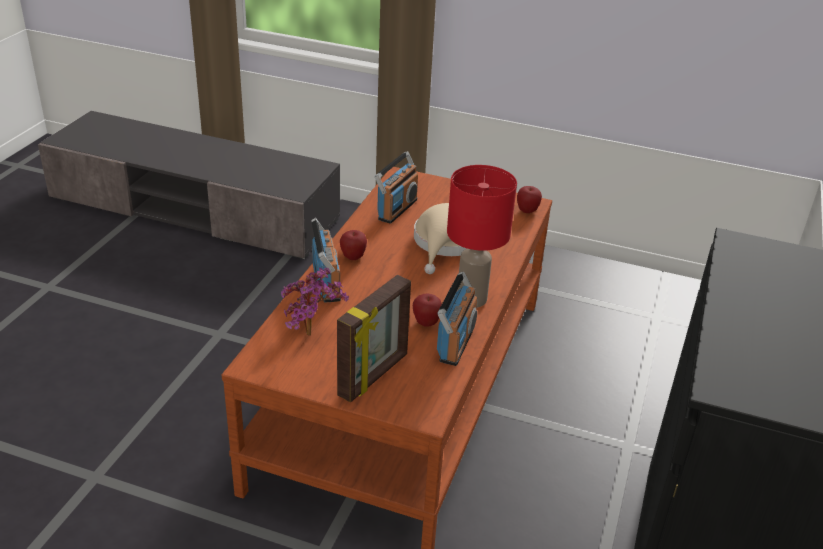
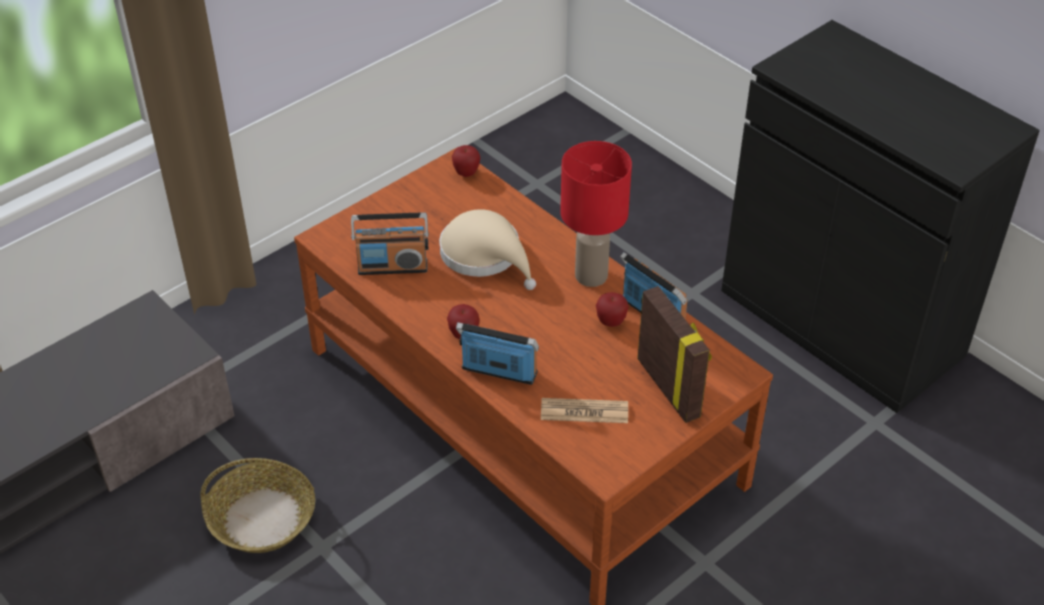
camera: 60 degrees left, 10 degrees up
potted plant [281,268,349,336] -> newspaper [541,398,628,423]
radio [375,151,418,224] -> radio turned 120 degrees clockwise [351,213,429,275]
none -> basket [200,458,315,553]

